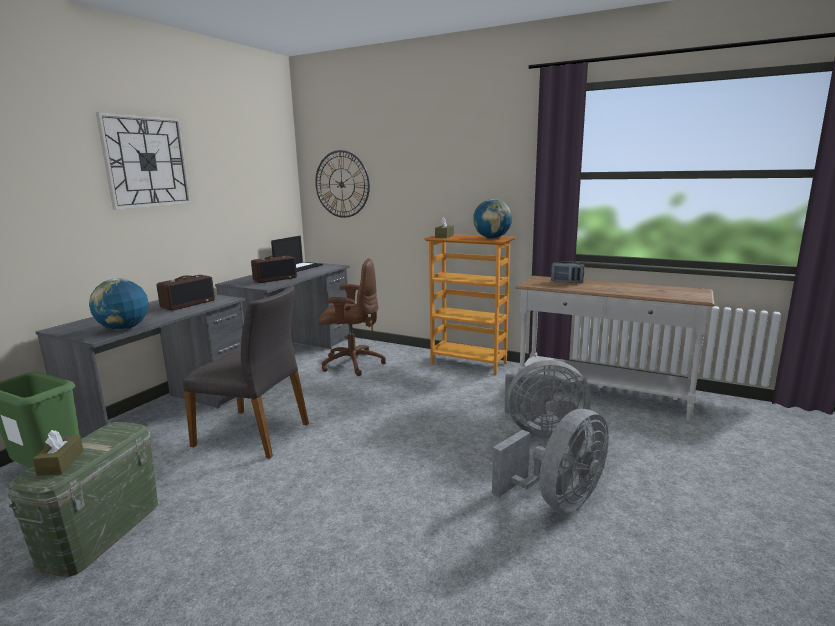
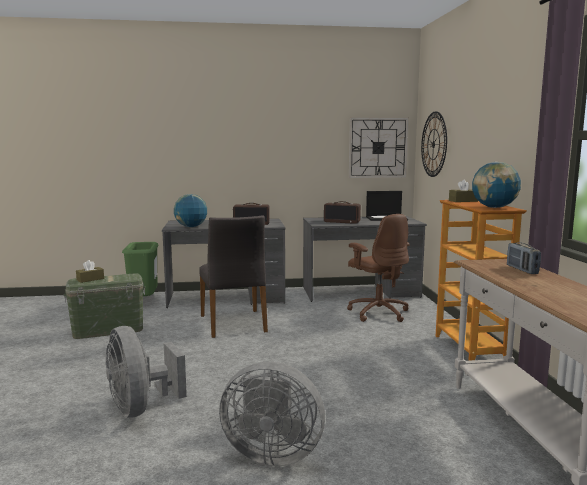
camera: 55 degrees right, 5 degrees down
wall clock [96,112,192,210] -> wall clock moved to [349,117,409,178]
grey fan [505,360,591,439] -> grey fan moved to [106,326,187,418]

